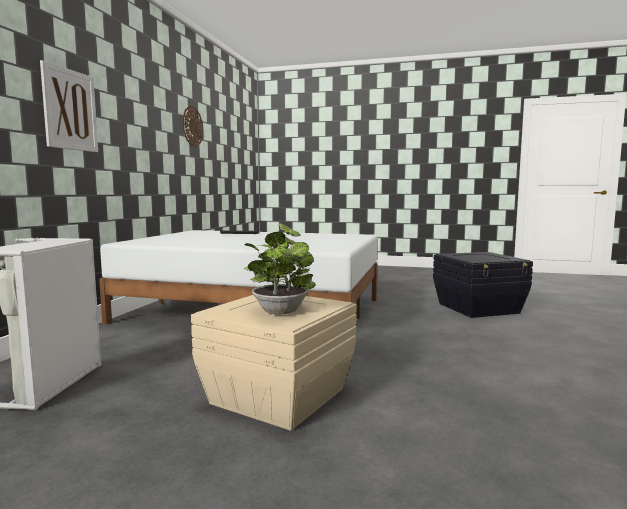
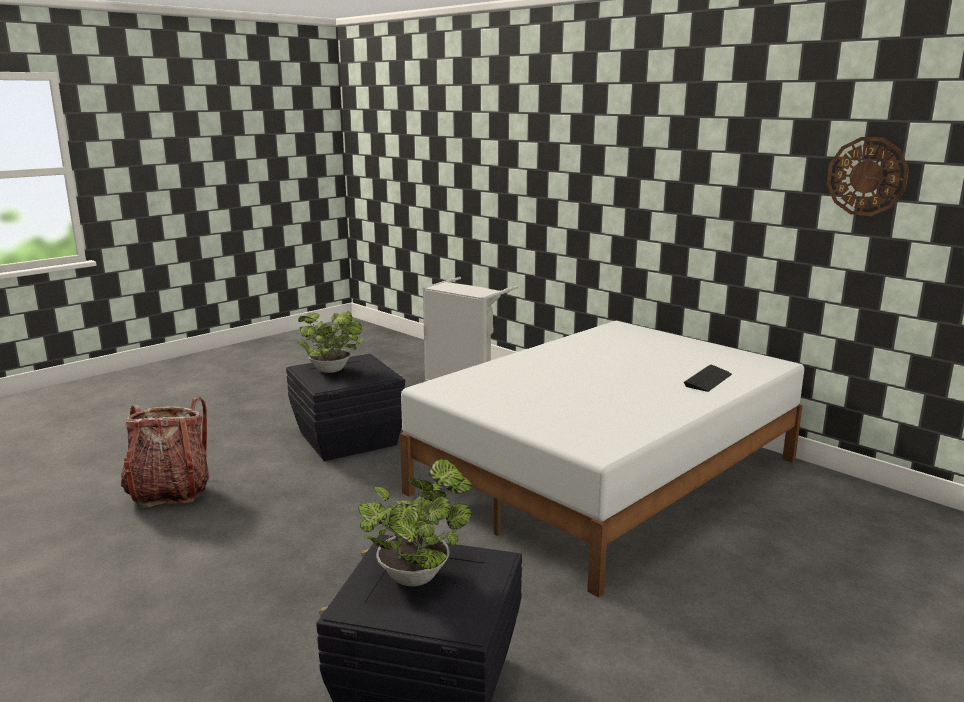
camera: 120 degrees right, 10 degrees up
picture [40,60,98,152] -> none
beige storage box [191,295,357,431] -> black storage box [286,354,405,461]
none -> backpack [121,397,209,508]
none -> potted plant [358,459,472,586]

